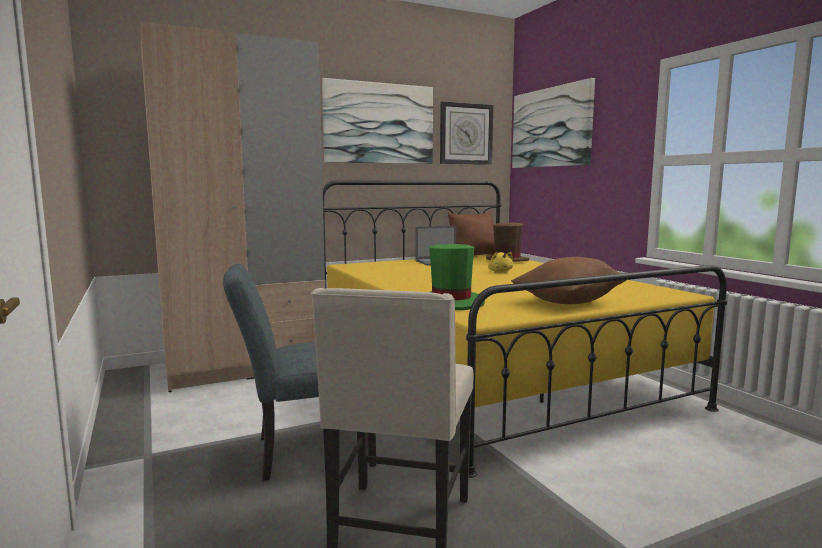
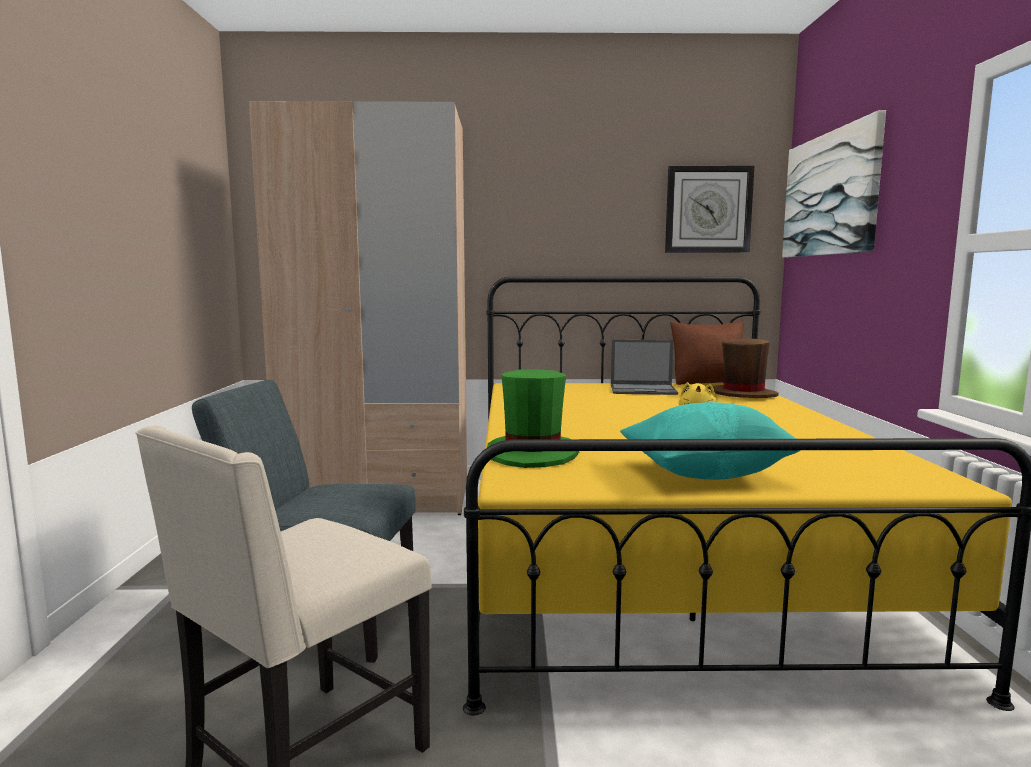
camera: 25 degrees right, 0 degrees up
picture [322,78,433,164] -> none
brown pillow [511,257,626,304] -> turquoise pillow [620,402,801,480]

